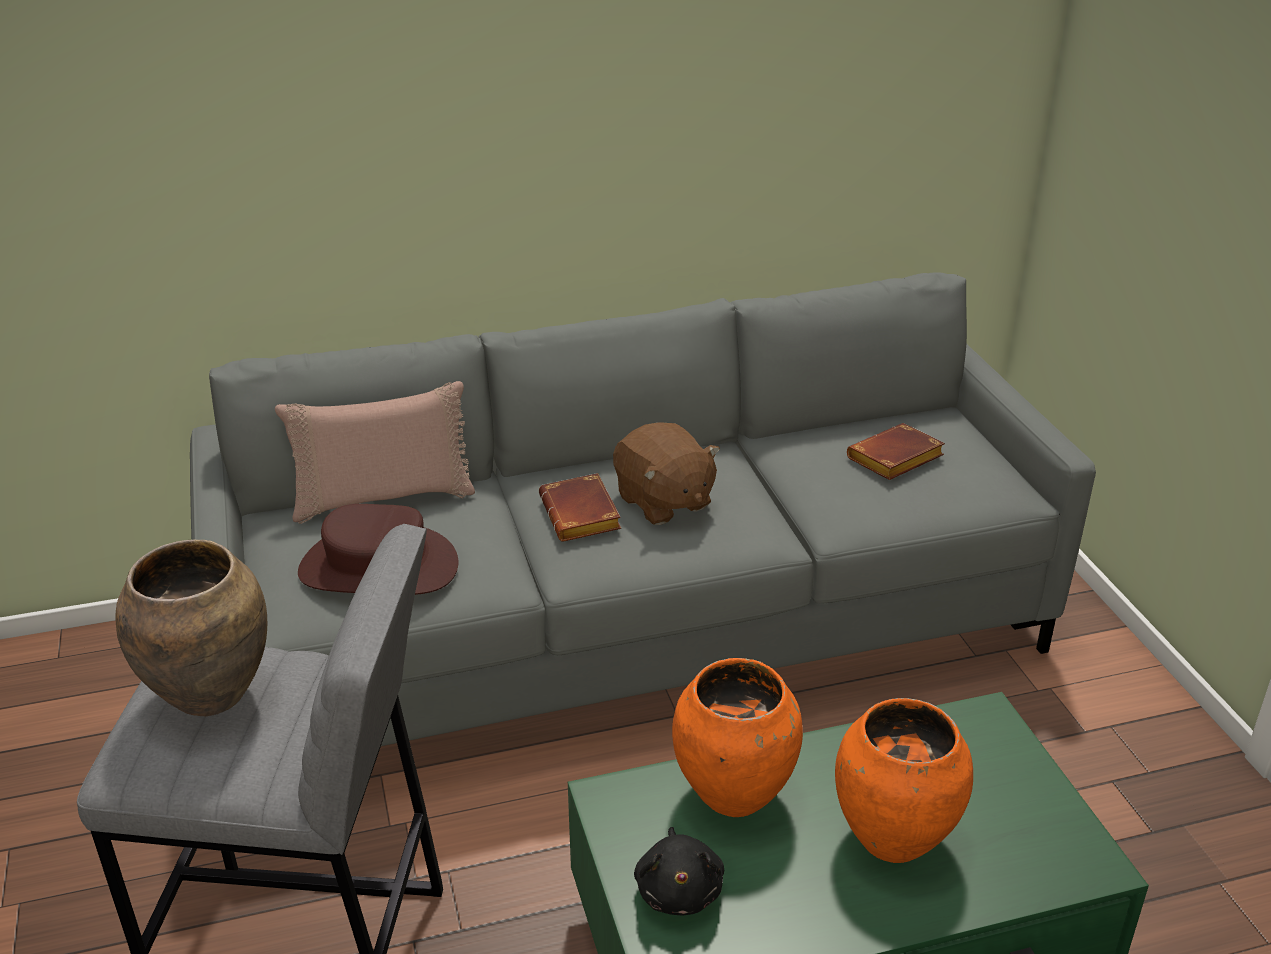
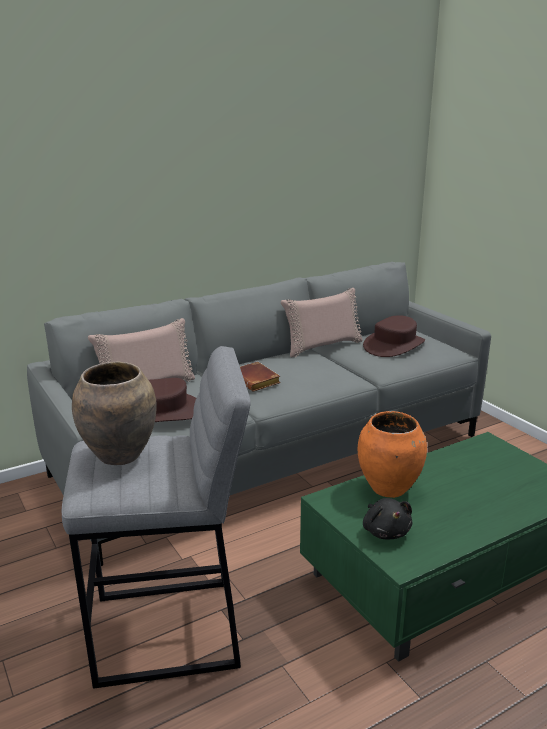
camera: 15 degrees left, 10 degrees down
brown plush toy [613,422,720,525] -> none
orange vase [835,698,973,863] -> none
brown book [847,423,945,480] -> brown hat [363,315,425,357]
none -> beige pillow [281,288,363,357]

